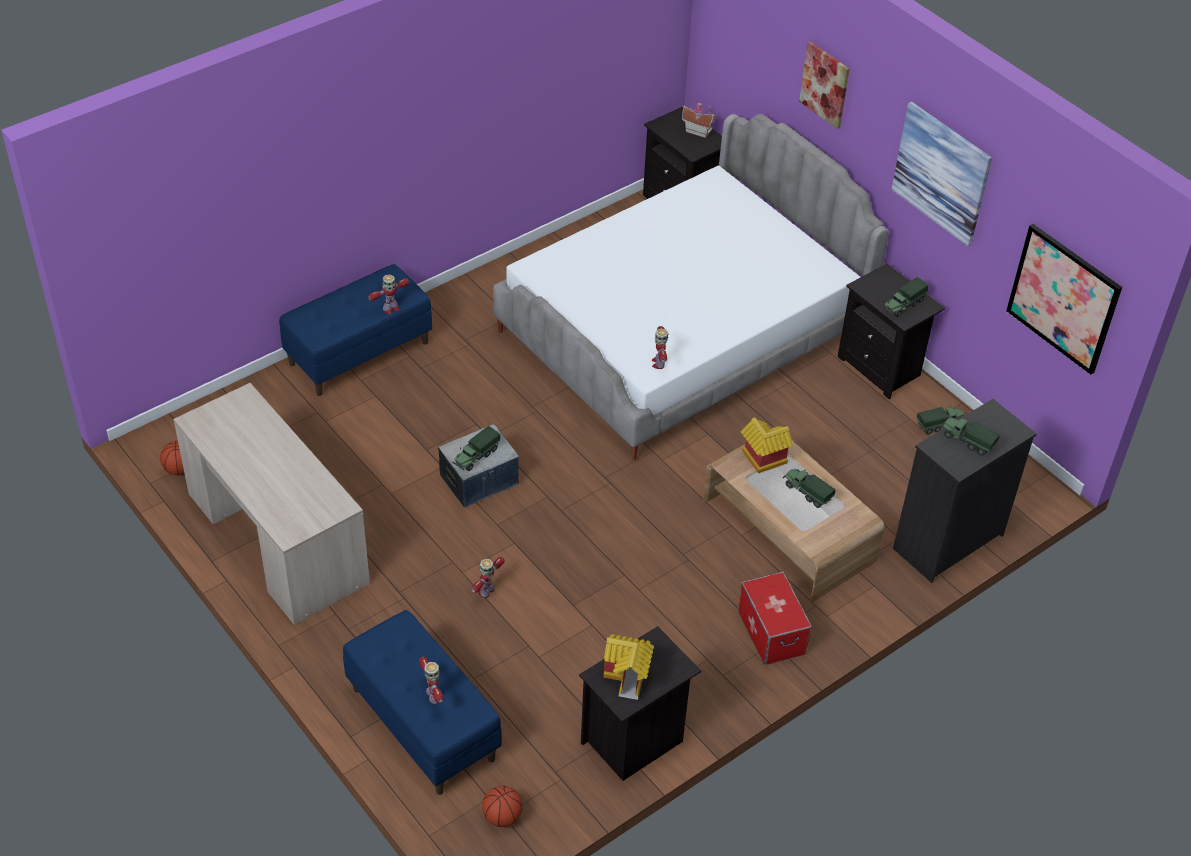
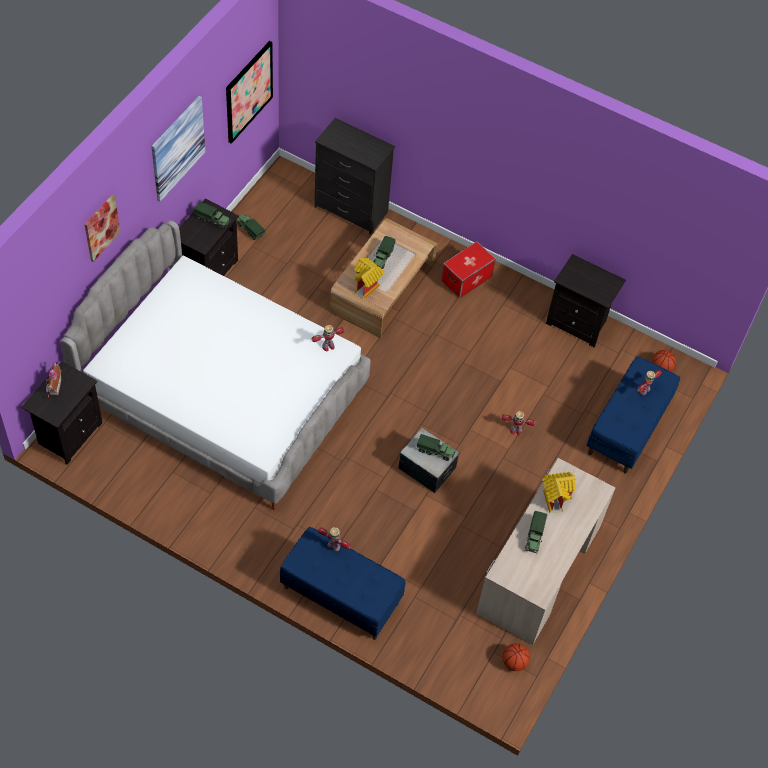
camera: 115 degrees left, 10 degrees up
toy house [603,634,654,700] -> toy house moved to [542,472,576,513]
toy truck [941,417,1000,456] -> toy truck moved to [525,511,547,553]

